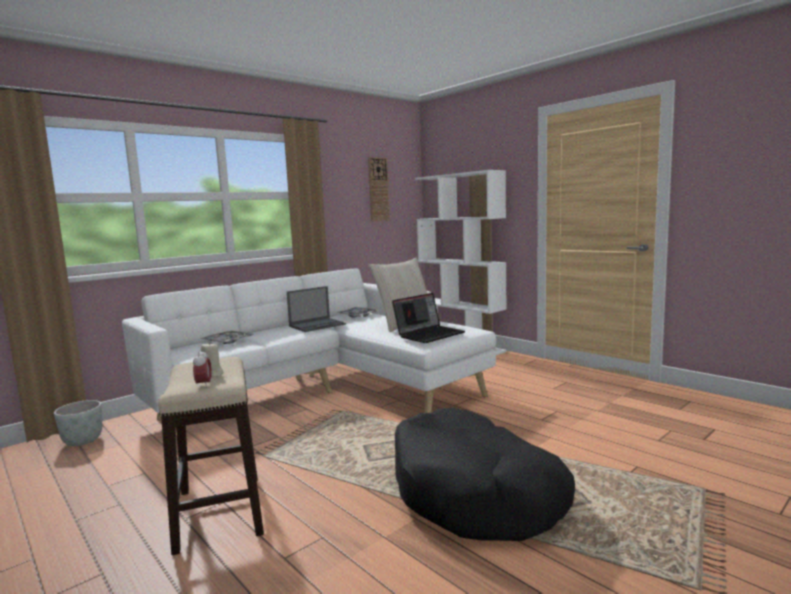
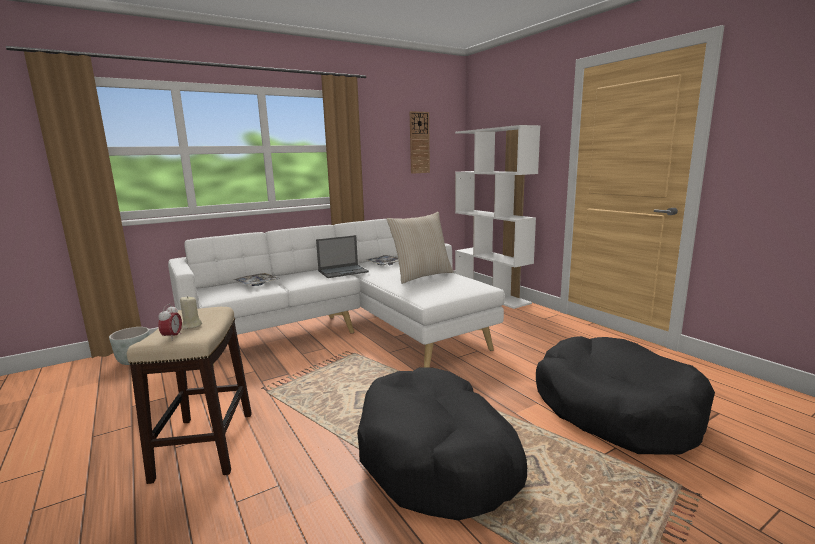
camera: 10 degrees right, 5 degrees up
laptop [392,293,465,343] -> none
none -> black dog bed [536,336,715,455]

